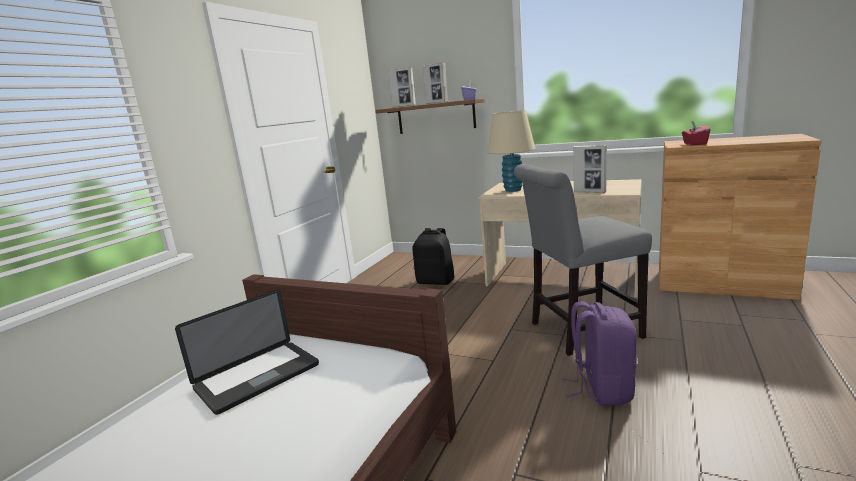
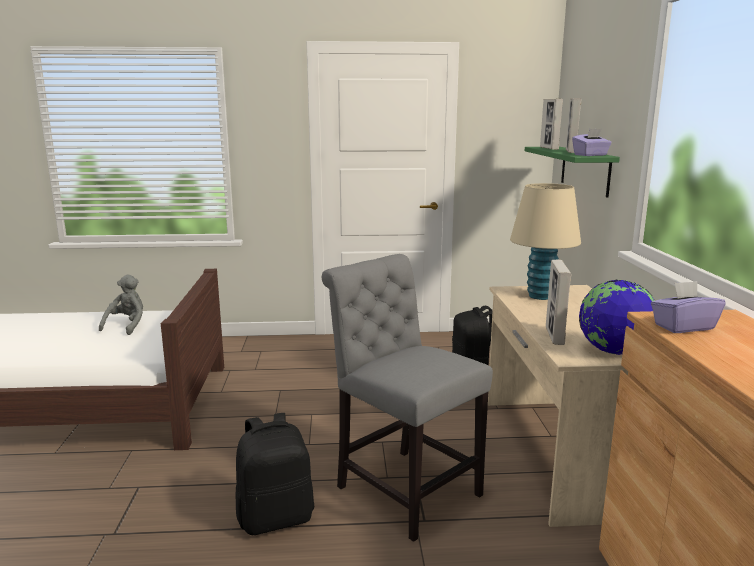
camera: 60 degrees right, 0 degrees up
laptop [175,290,319,415] -> grey plush toy [99,275,143,335]
brown shelf [376,99,484,134] -> green shelf [525,147,620,198]
purple backpack [562,301,637,406] -> black backpack [236,413,314,535]
red tissue box [682,121,710,146] -> purple tissue box [651,281,726,333]
none -> globe [579,280,655,355]

